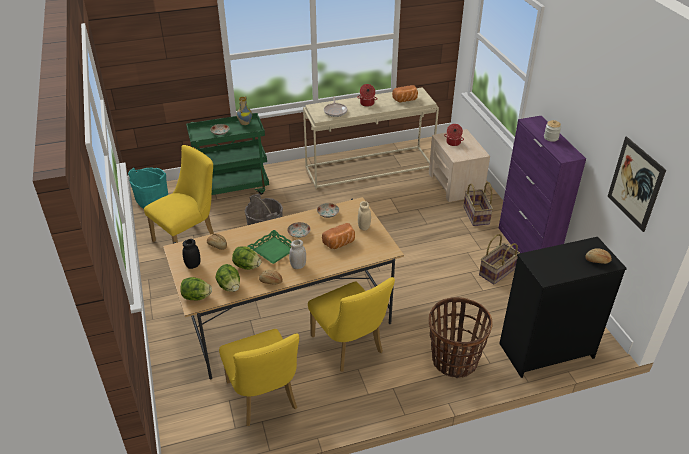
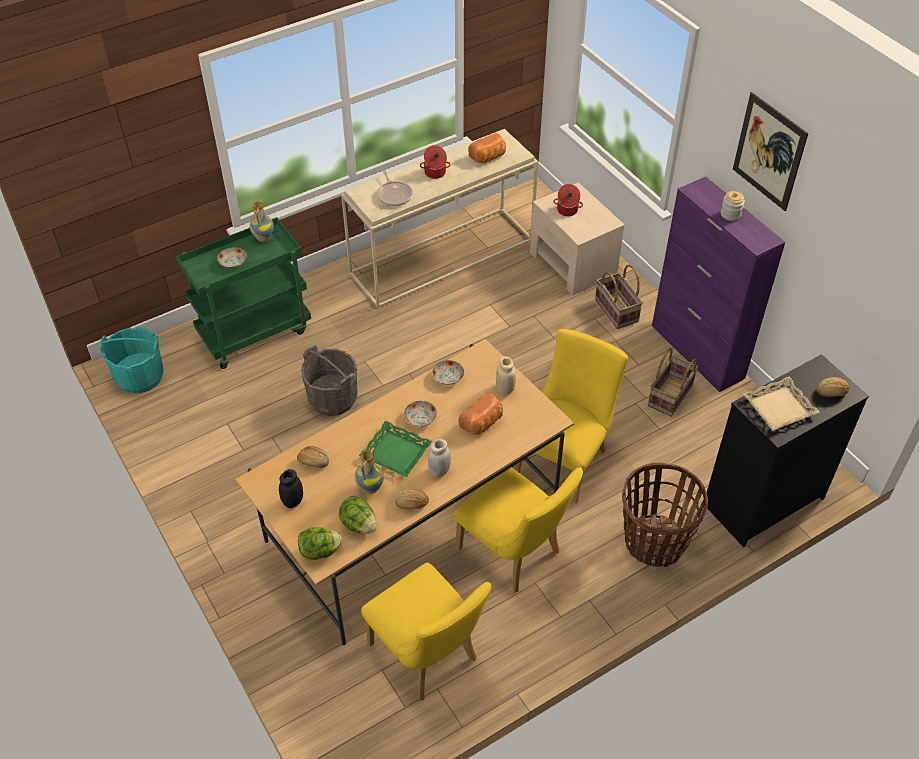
camera: 15 degrees left, 10 degrees up
yellow chair [144,145,214,243] -> yellow chair moved to [515,329,628,504]
lettuce [232,246,261,270] -> vase [355,447,384,494]
picture [607,136,666,232] -> picture moved to [733,92,808,211]
none -> beige tray [743,377,820,431]

